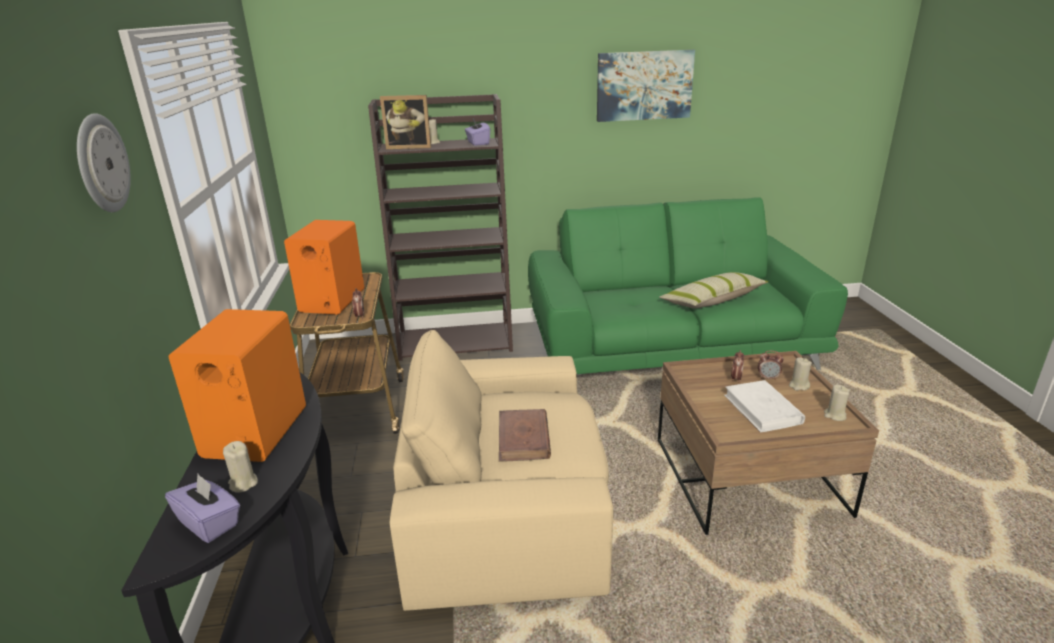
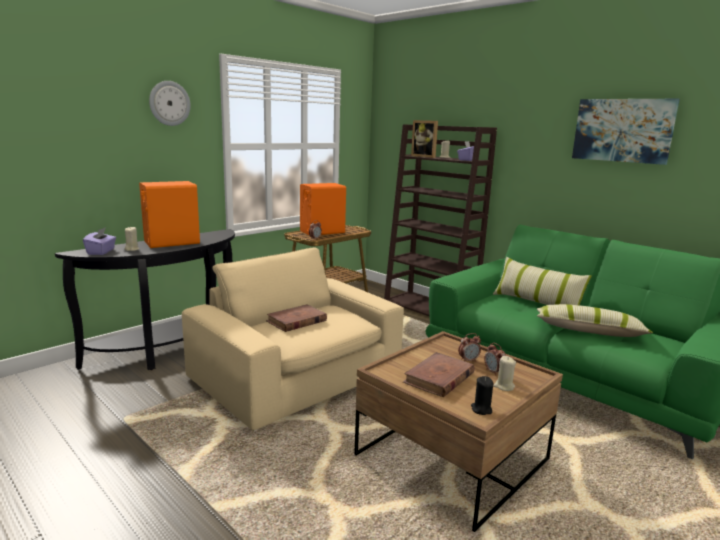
camera: 50 degrees right, 10 degrees down
white book [724,380,805,433] -> brown book [403,352,475,397]
beige candle [824,384,850,421] -> black candle [471,376,493,415]
none -> pillow [493,257,592,305]

